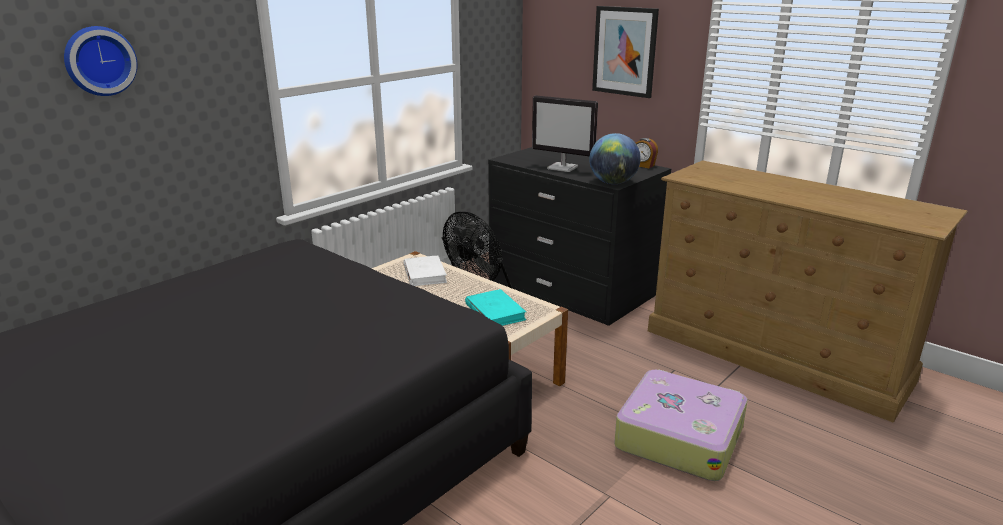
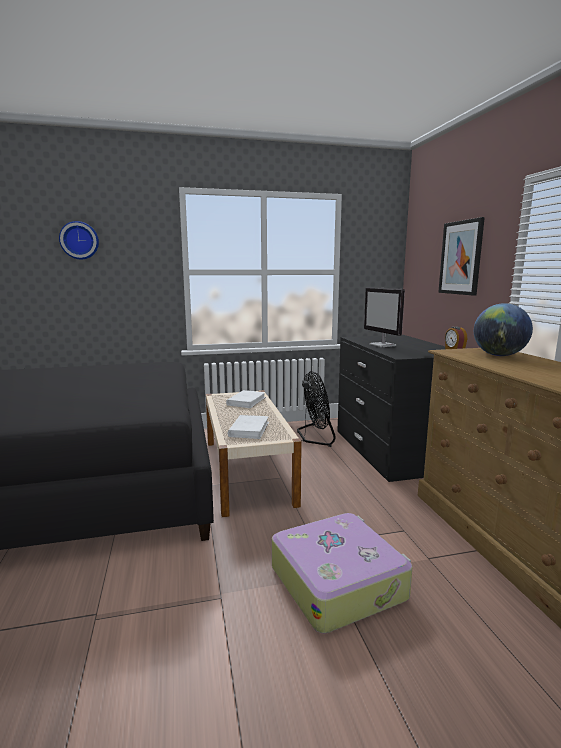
camera: 35 degrees right, 10 degrees down
turquoise book [465,289,526,326] -> white book [228,415,269,439]
globe [589,133,641,184] -> globe moved to [474,303,533,356]

